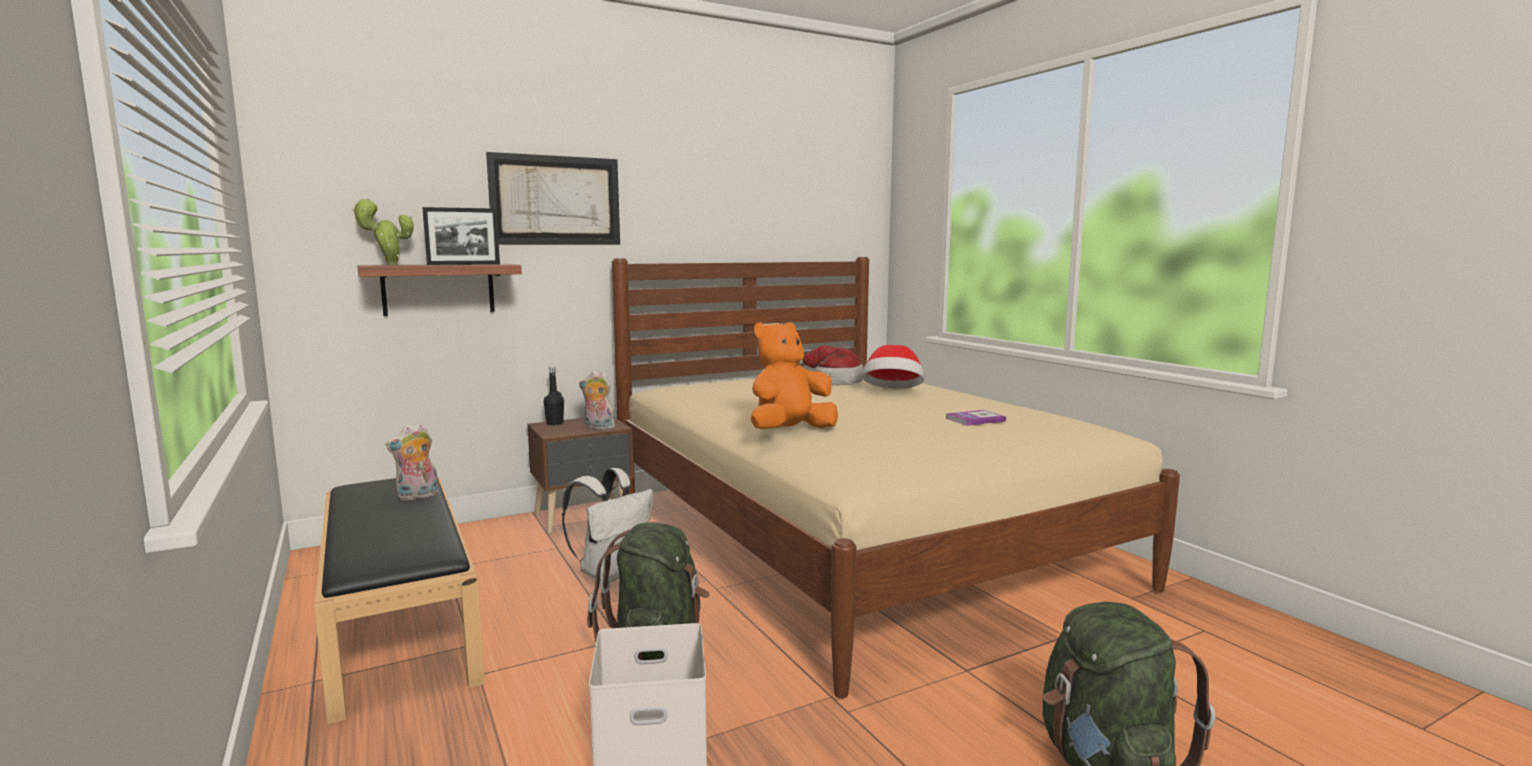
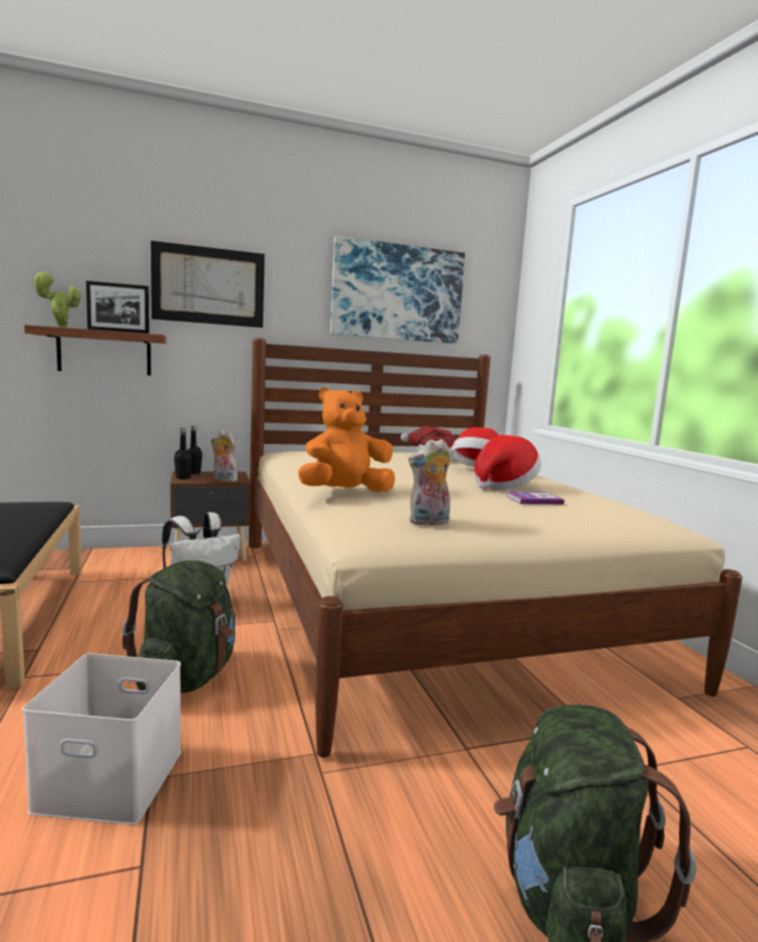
camera: 10 degrees right, 0 degrees up
plush toy [385,422,439,500] -> plush toy moved to [409,439,450,526]
none -> black bottle [174,428,192,479]
none -> picture [330,236,465,344]
none -> hat [474,435,541,490]

